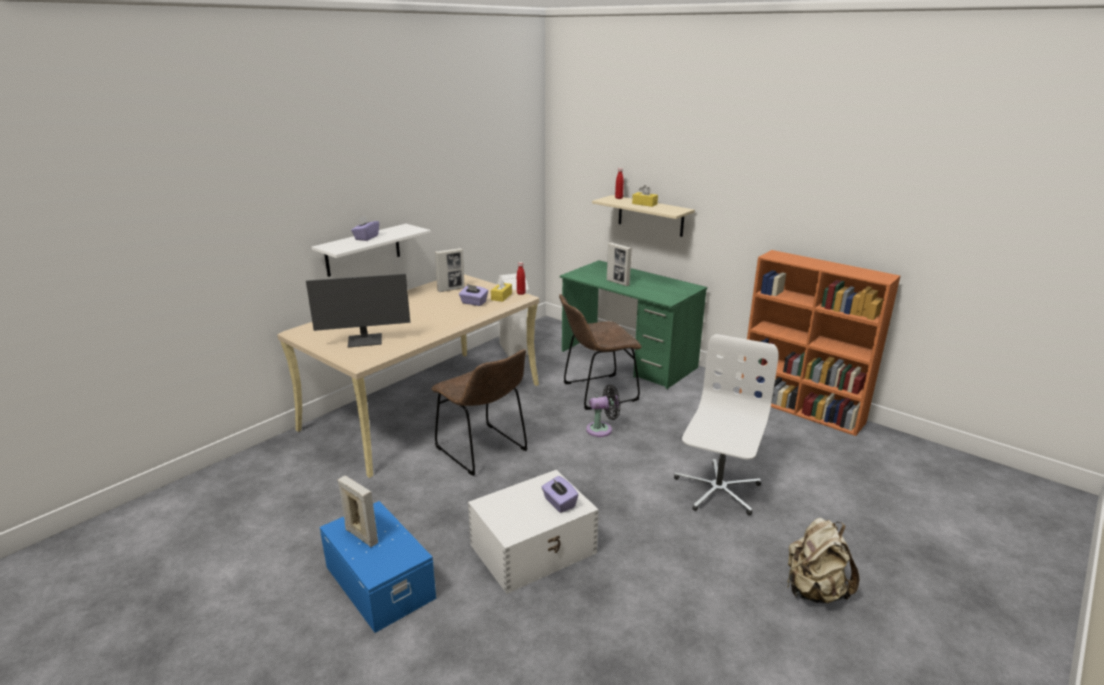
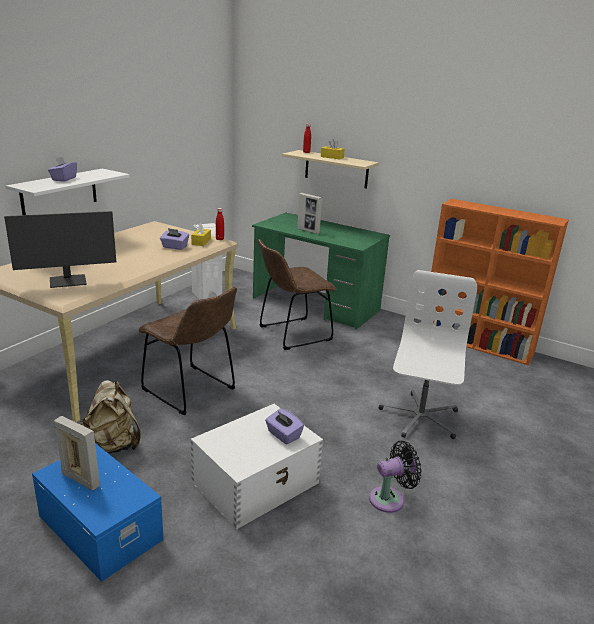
camera: 10 degrees left, 0 degrees up
picture frame [435,248,465,292] -> none
black fan [586,384,620,437] -> black fan moved to [369,441,422,513]
beige backpack [787,518,859,603] -> beige backpack moved to [80,380,140,454]

